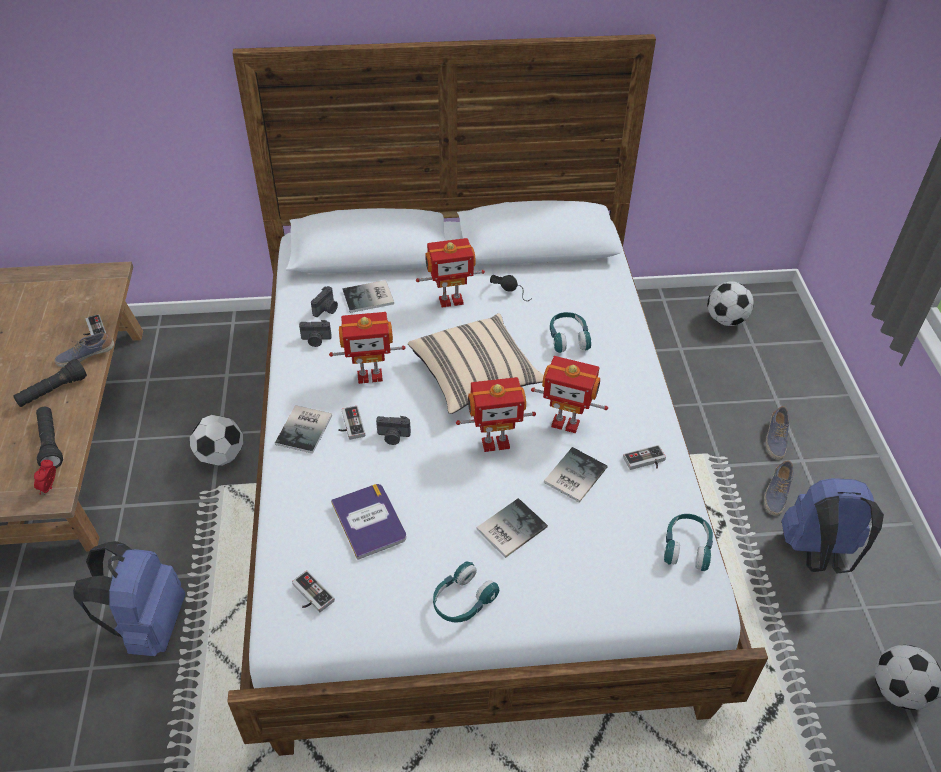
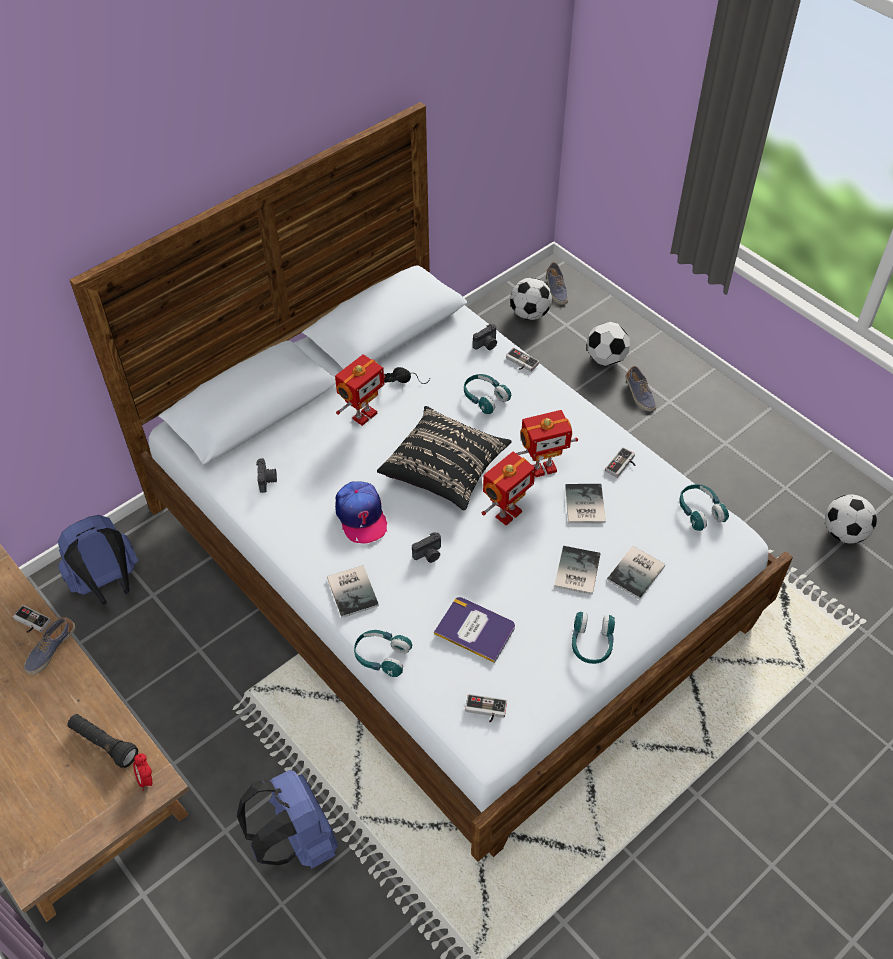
camera: 35 degrees left, 5 degrees up
black flashlight [13,359,87,407] -> none
football [190,415,243,466] -> football moved to [587,322,630,366]
camera [299,320,332,347] -> camera moved to [473,324,497,350]
toy robot [329,312,406,384] -> cap [335,482,387,544]
game controller [338,406,365,440] -> game controller moved to [506,348,539,372]
book [342,280,394,313] -> book moved to [607,546,665,600]
beige pillow [408,313,544,414] -> black pillow [377,406,512,510]
shoe [764,460,794,516] -> shoe moved to [546,262,568,305]
blue backpack [781,478,884,573] -> blue backpack moved to [58,515,138,604]
none -> turquoise headphones [354,630,412,677]

